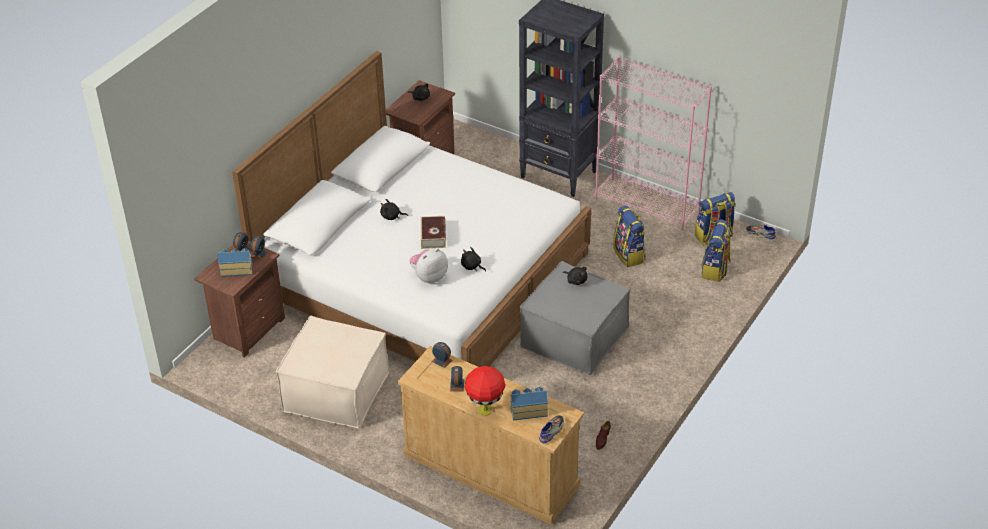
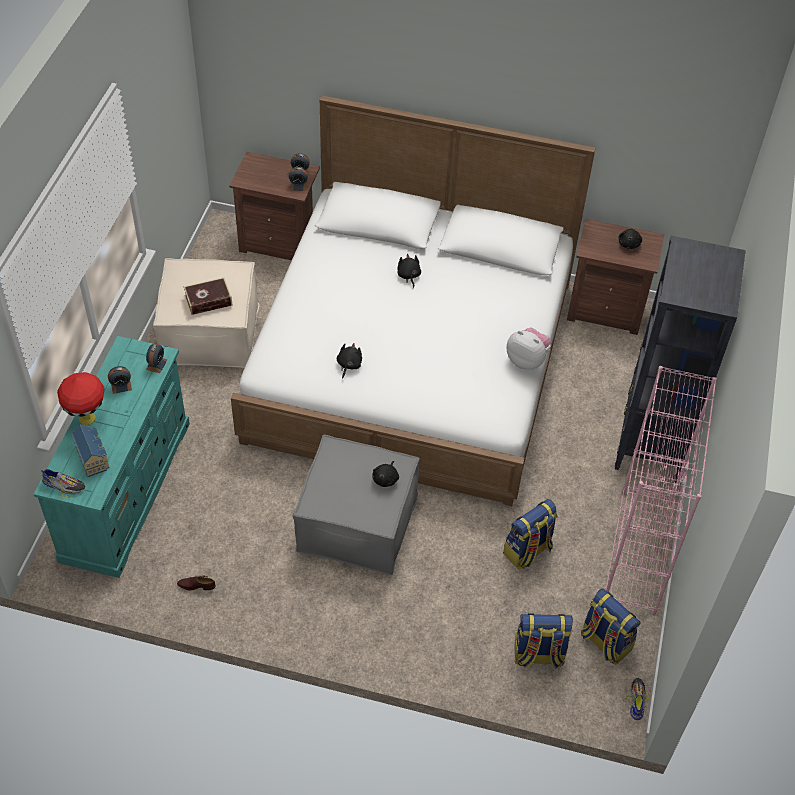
camera: 70 degrees right, 10 degrees up
toy house [217,248,253,277] -> none
beige dresser [398,346,584,525] -> turquoise dresser [34,336,190,578]
plush toy [409,249,448,284] -> plush toy moved to [506,327,551,370]
book [420,216,446,249] -> book moved to [184,277,233,315]

